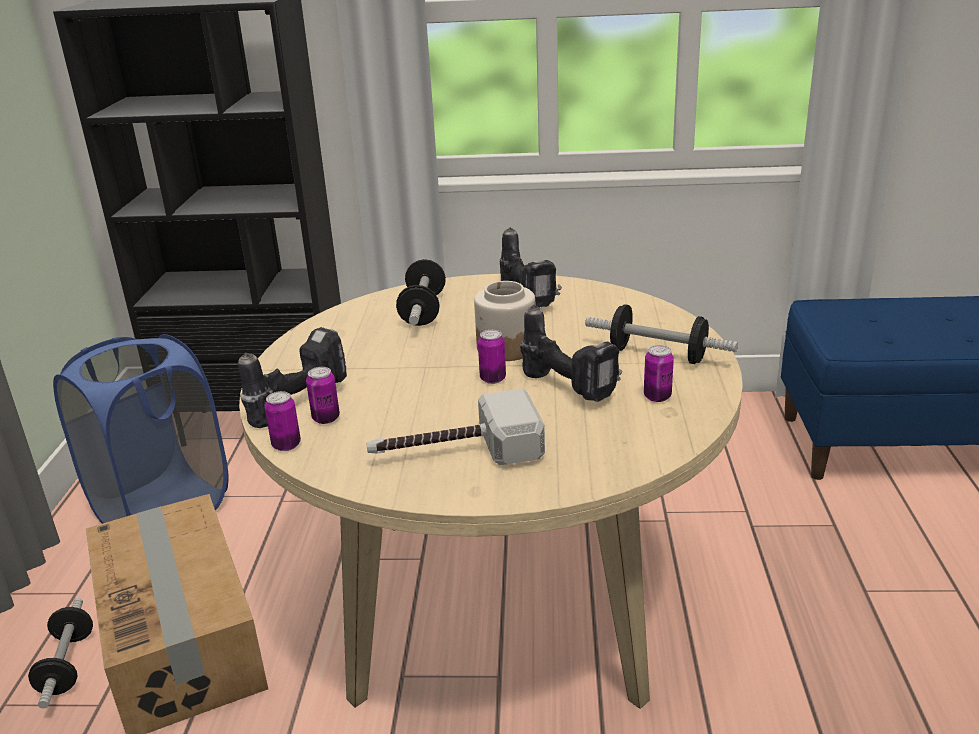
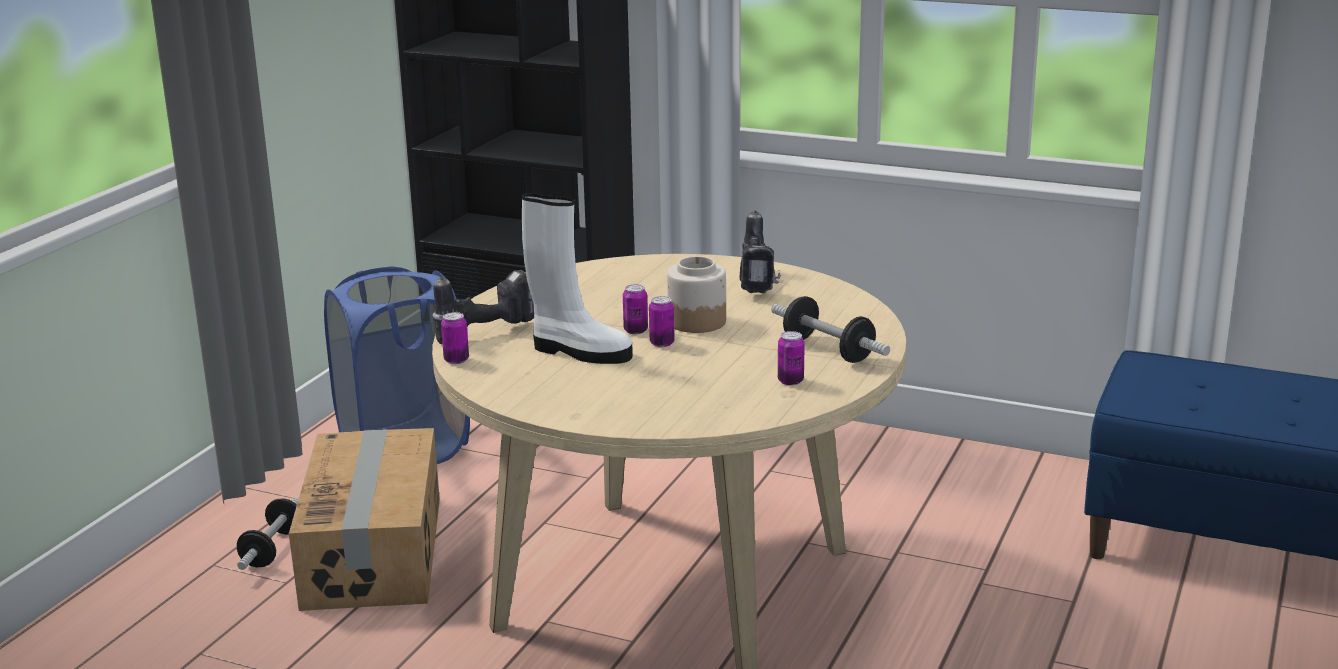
camera: 20 degrees right, 5 degrees down
can [306,367,340,424] -> can moved to [623,284,648,334]
hammer [366,388,545,465] -> none
dumbbell [396,259,446,326] -> none
power drill [520,305,622,402] -> none
none -> white boot [521,193,633,364]

